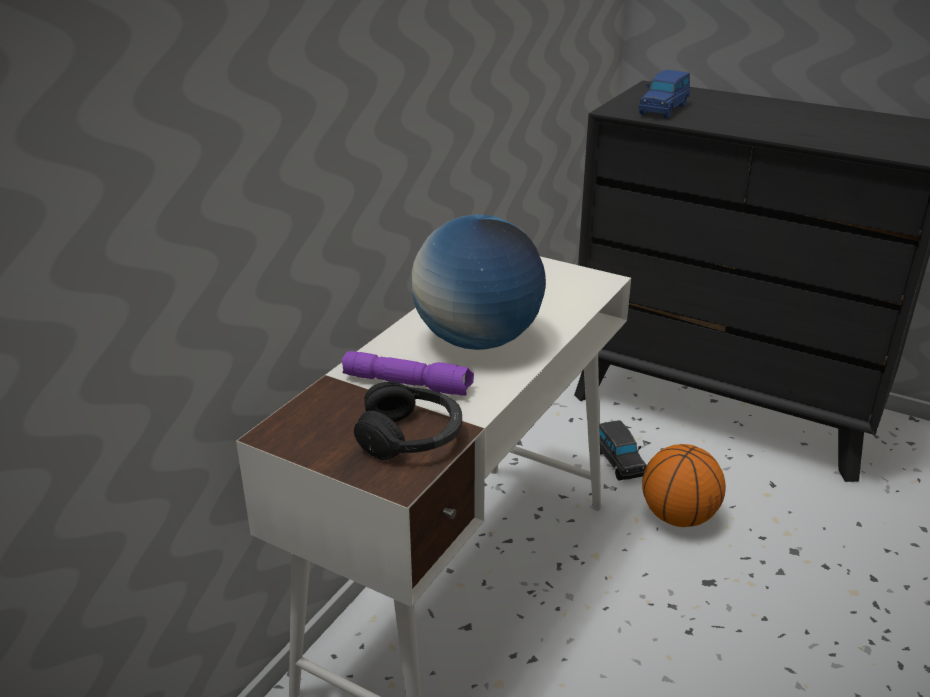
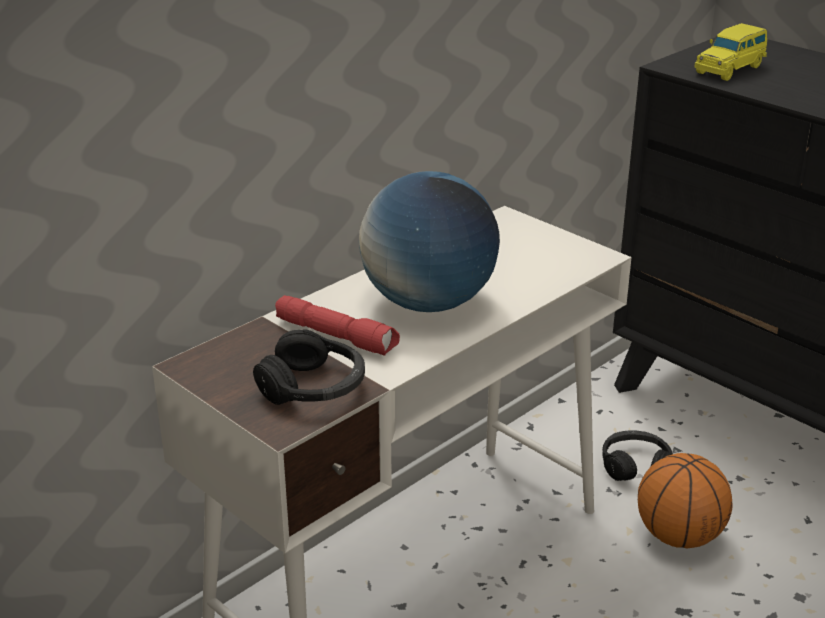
camera: 15 degrees right, 0 degrees up
purple flashlight [342,351,474,396] -> red flashlight [275,295,400,356]
black toy car [599,420,647,480] -> black headphones [602,430,673,481]
blue toy car [638,70,690,118] -> yellow toy car [694,23,767,81]

